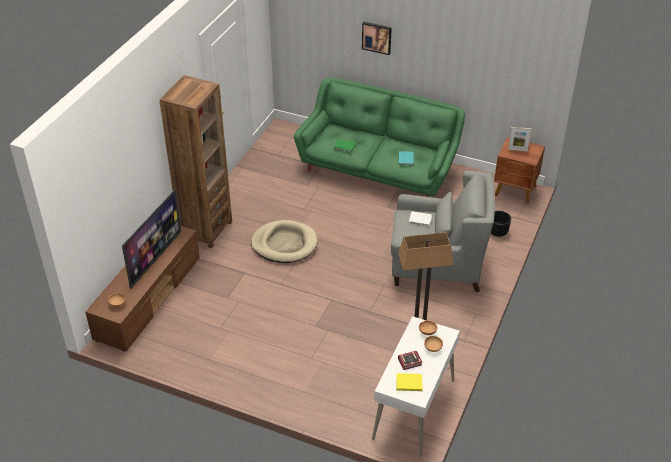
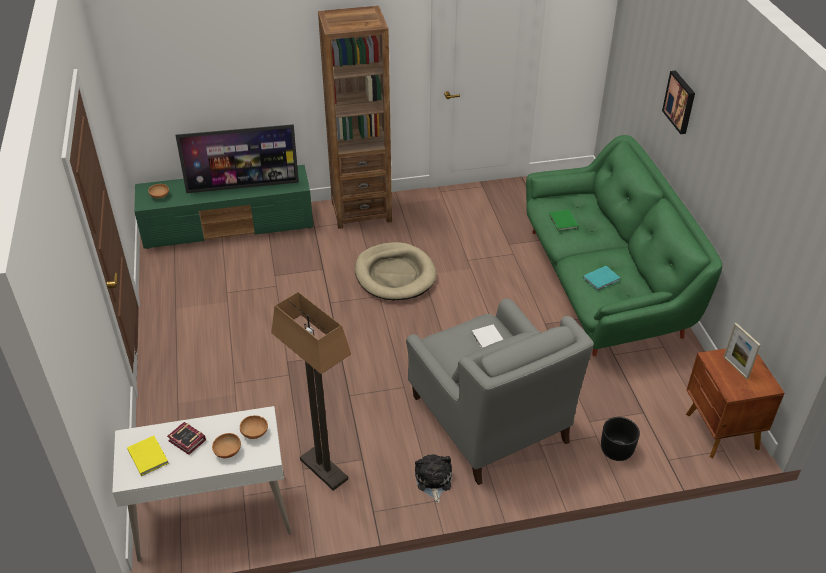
camera: 55 degrees right, 0 degrees up
brown tv stand [85,226,200,351] -> green tv stand [134,165,313,249]
none -> plush toy [415,454,452,503]

